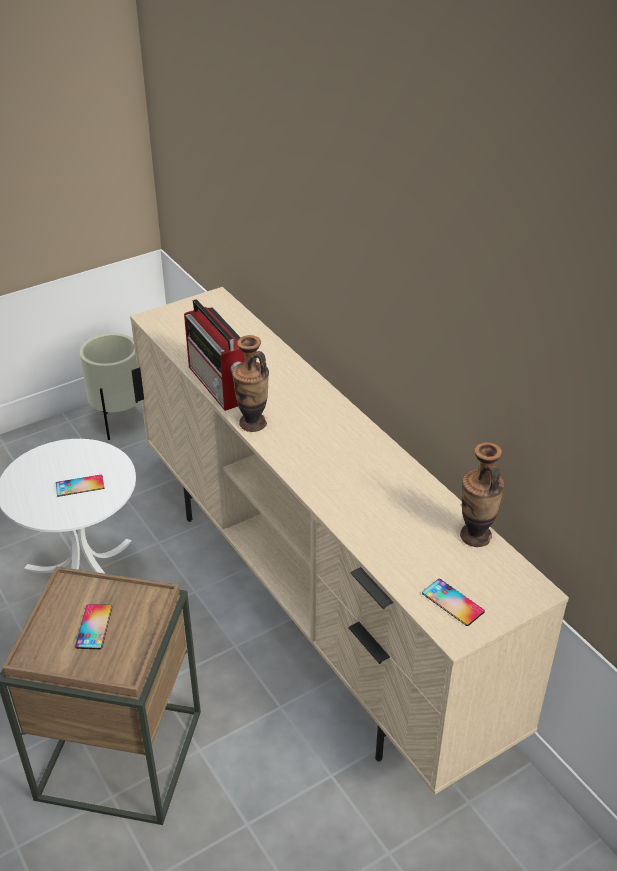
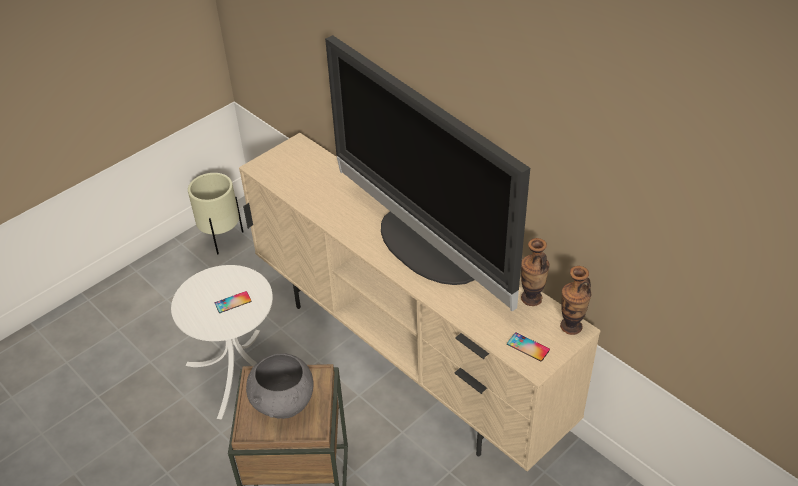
camera: 10 degrees left, 5 degrees up
phone [75,604,112,649] -> grey bowl [246,353,313,419]
radio [184,299,245,411] -> none
vase [232,335,269,432] -> vase moved to [560,266,591,335]
none -> television [325,35,530,311]

